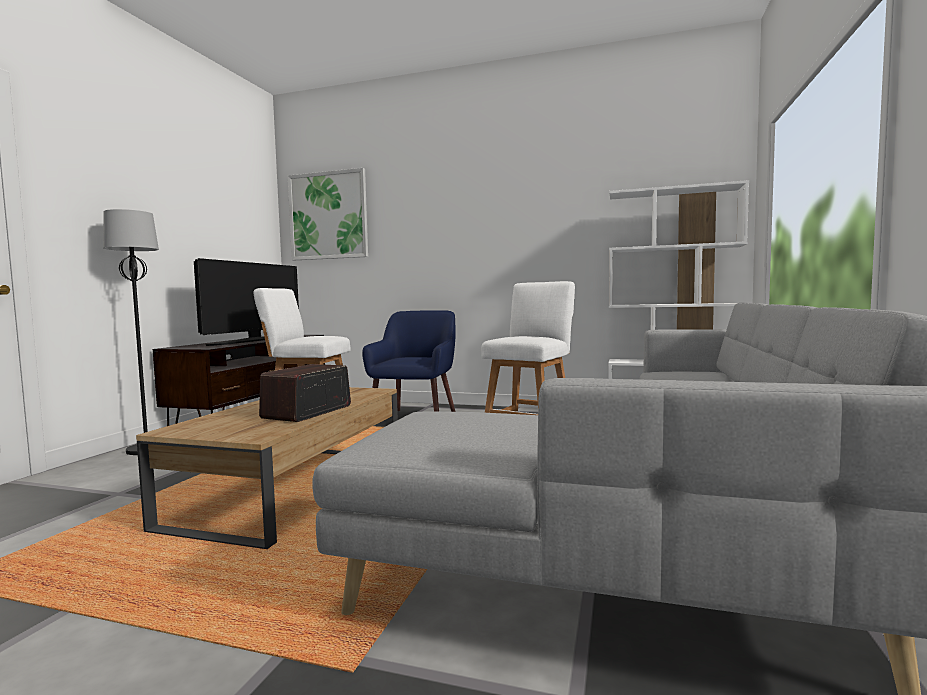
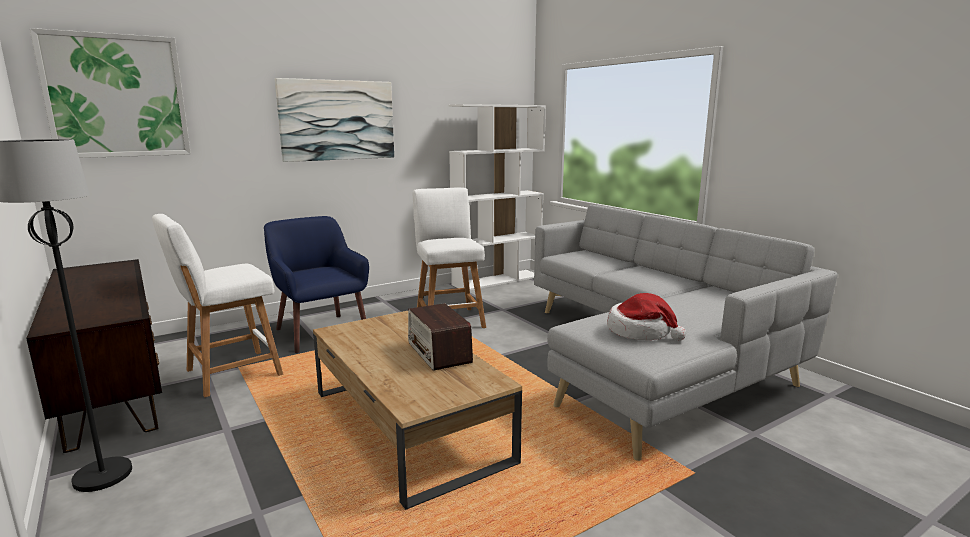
camera: 50 degrees left, 10 degrees up
television [194,258,299,346] -> none
none -> picture [275,78,394,162]
none -> hat [607,293,686,341]

